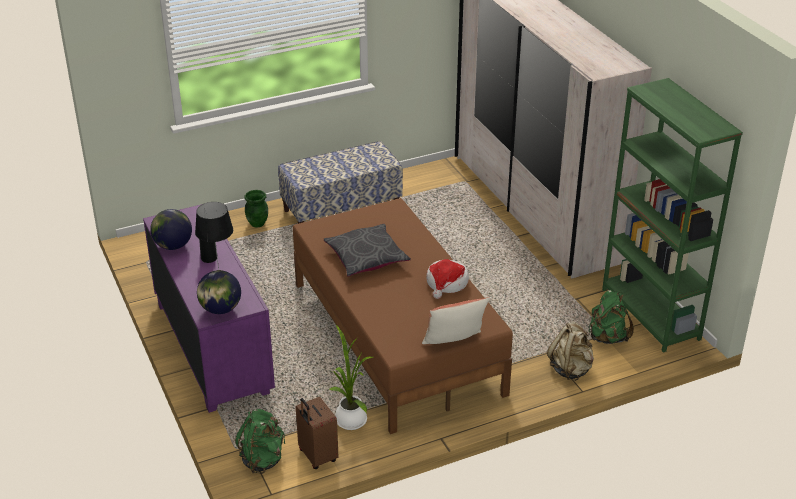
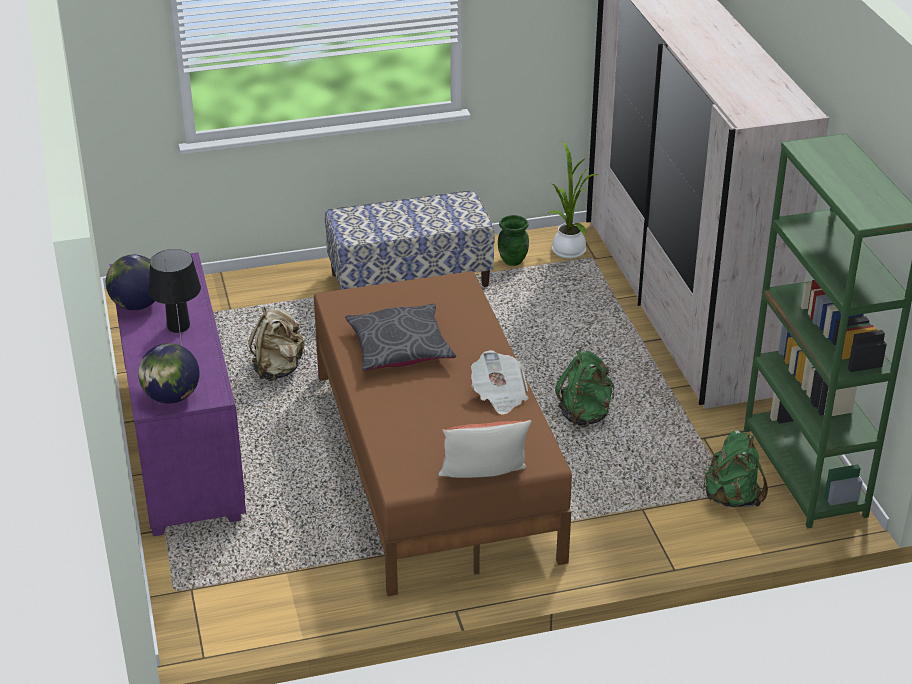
camera: 10 degrees right, 0 degrees up
green backpack [235,409,286,474] -> green backpack moved to [555,351,614,428]
green vase [244,190,268,228] -> green vase moved to [498,215,529,266]
brown suitcase [296,397,338,469] -> none
potted plant [329,325,373,430] -> potted plant moved to [549,141,600,259]
hat [427,259,469,299] -> newspaper [471,350,528,415]
beige backpack [547,321,594,381] -> beige backpack moved to [248,307,306,381]

